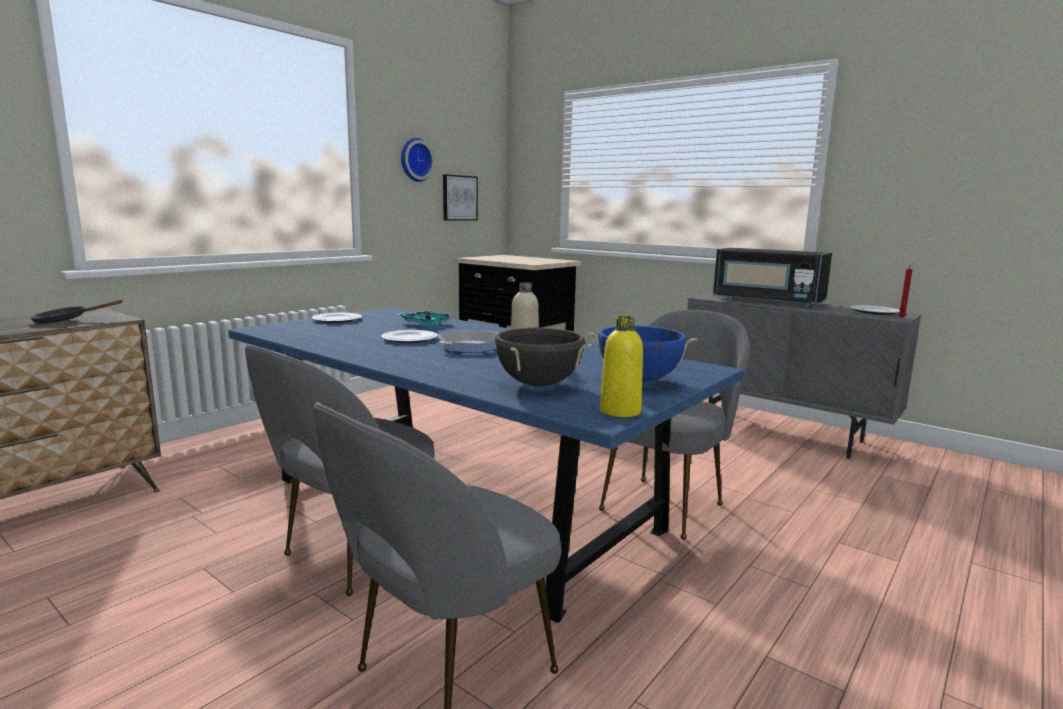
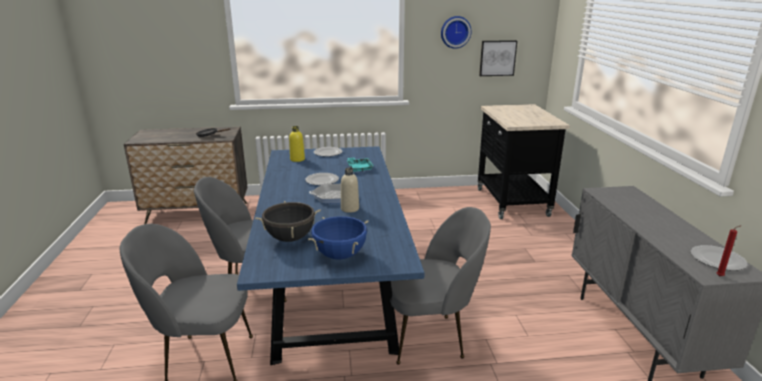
camera: 45 degrees right, 10 degrees up
yellow bottle [600,316,643,417] -> yellow bottle moved to [289,126,305,162]
black microwave [713,248,832,307] -> none

